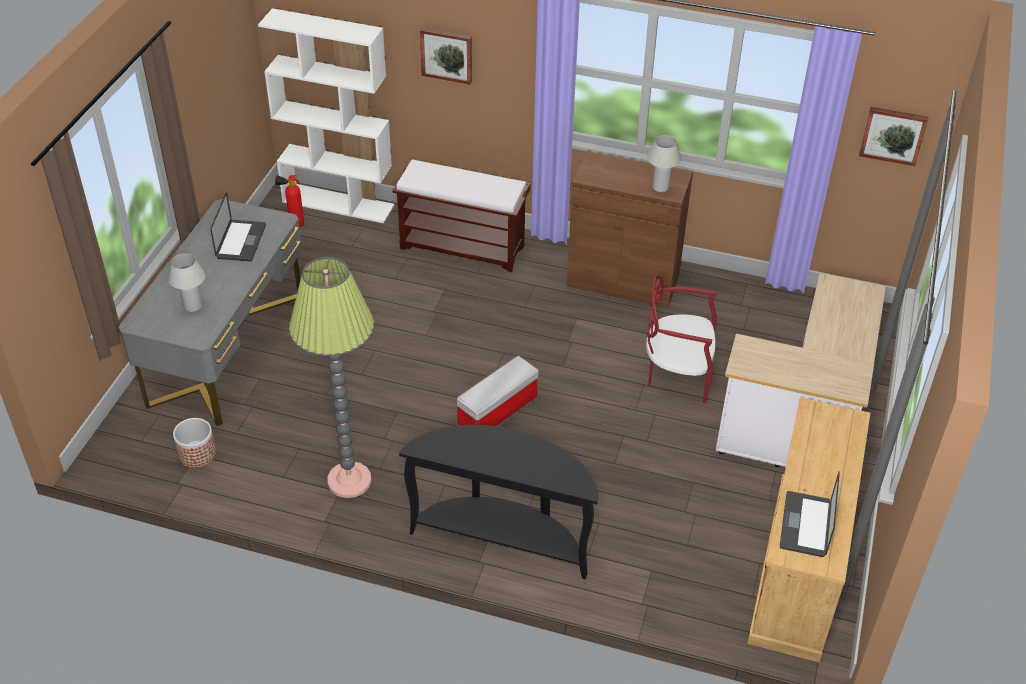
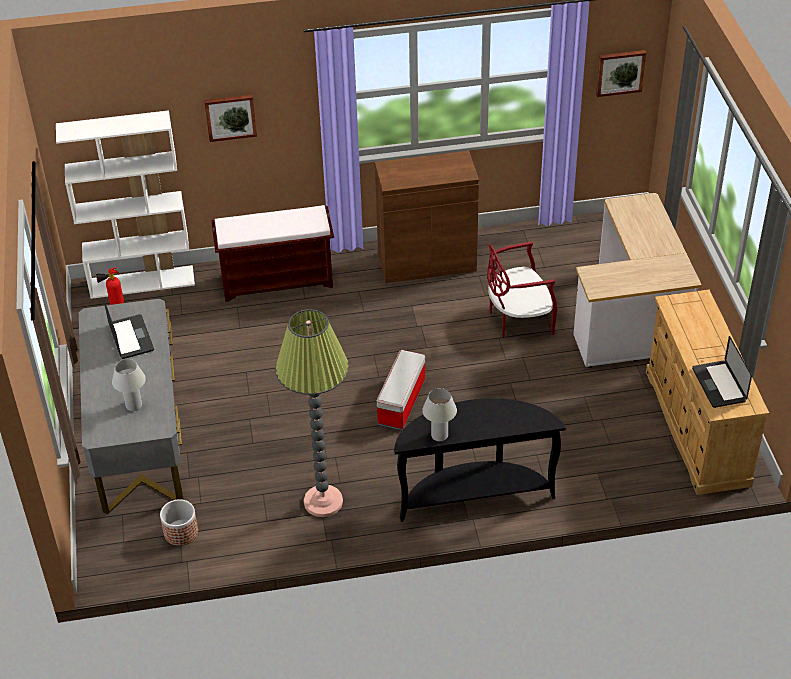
camera: 25 degrees left, 0 degrees up
white table lamp [647,135,681,192] -> white table lamp moved to [422,388,457,442]

